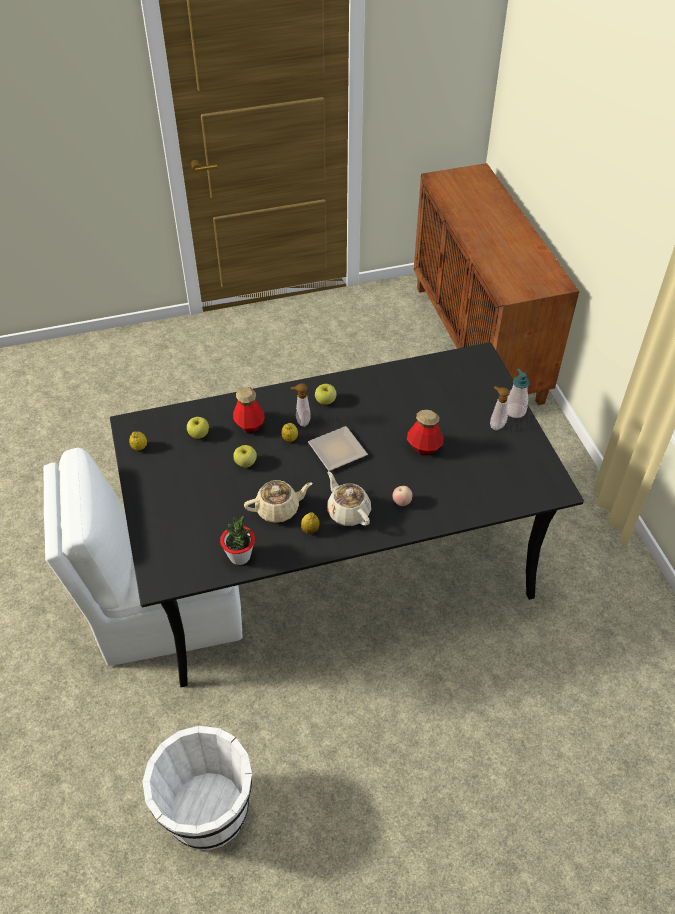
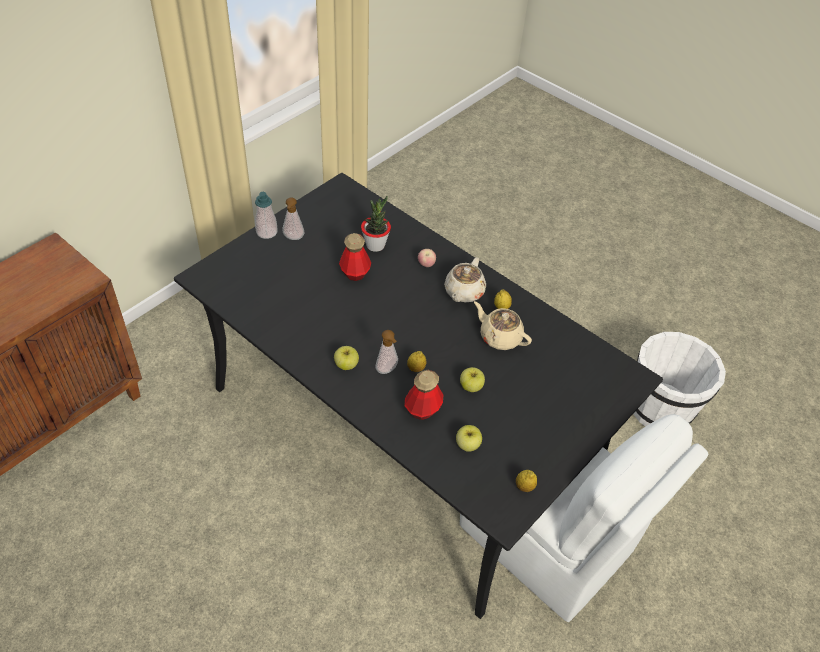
camera: 125 degrees left, 0 degrees up
potted plant [220,516,255,565] -> potted plant moved to [361,196,391,252]
plate [308,426,368,471] -> none

